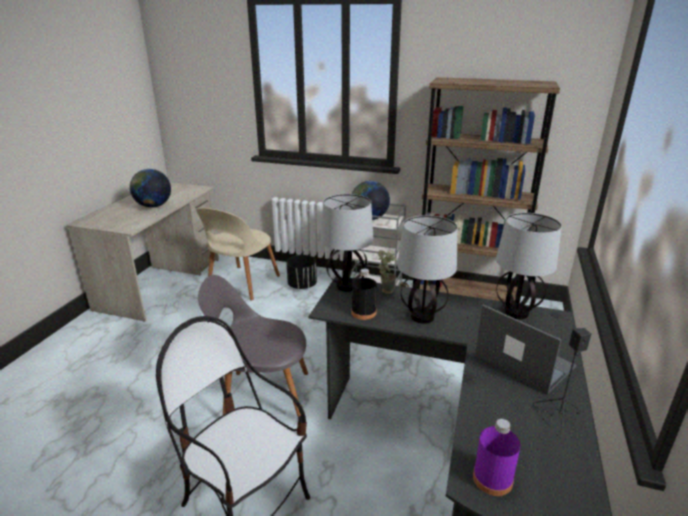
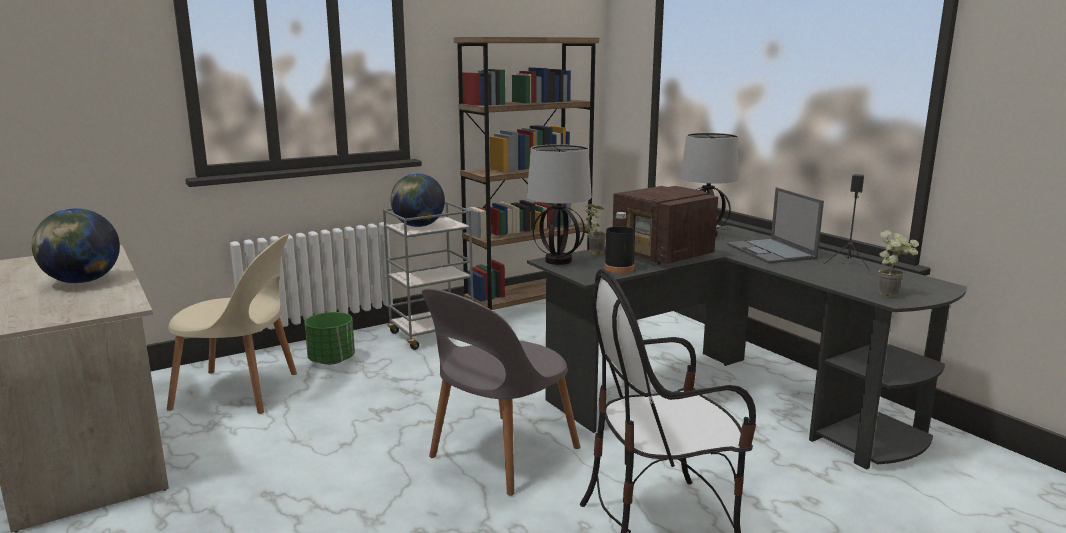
camera: 50 degrees left, 10 degrees down
beige chair [196,208,280,301] -> beige chair turned 60 degrees counterclockwise [167,234,297,414]
black planter [286,255,317,289] -> green planter [304,312,355,365]
table lamp [397,215,458,324] -> radio [613,186,718,265]
purple bottle [473,419,521,496] -> potted plant [879,229,919,297]
laptop [475,304,576,395] -> laptop turned 105 degrees counterclockwise [727,187,824,264]

